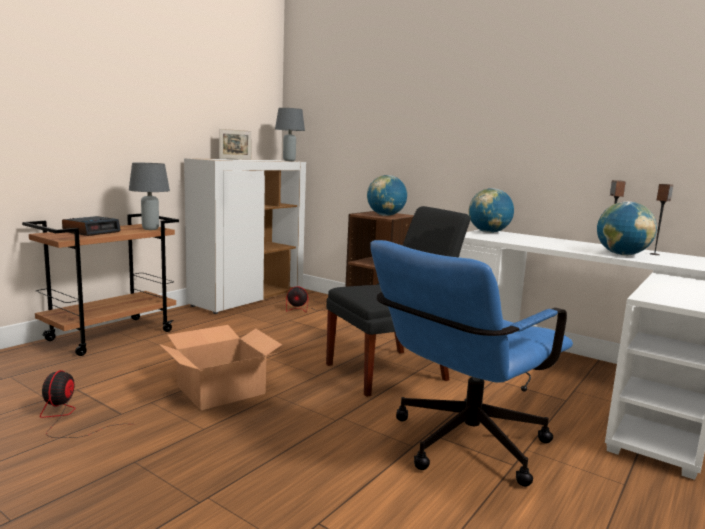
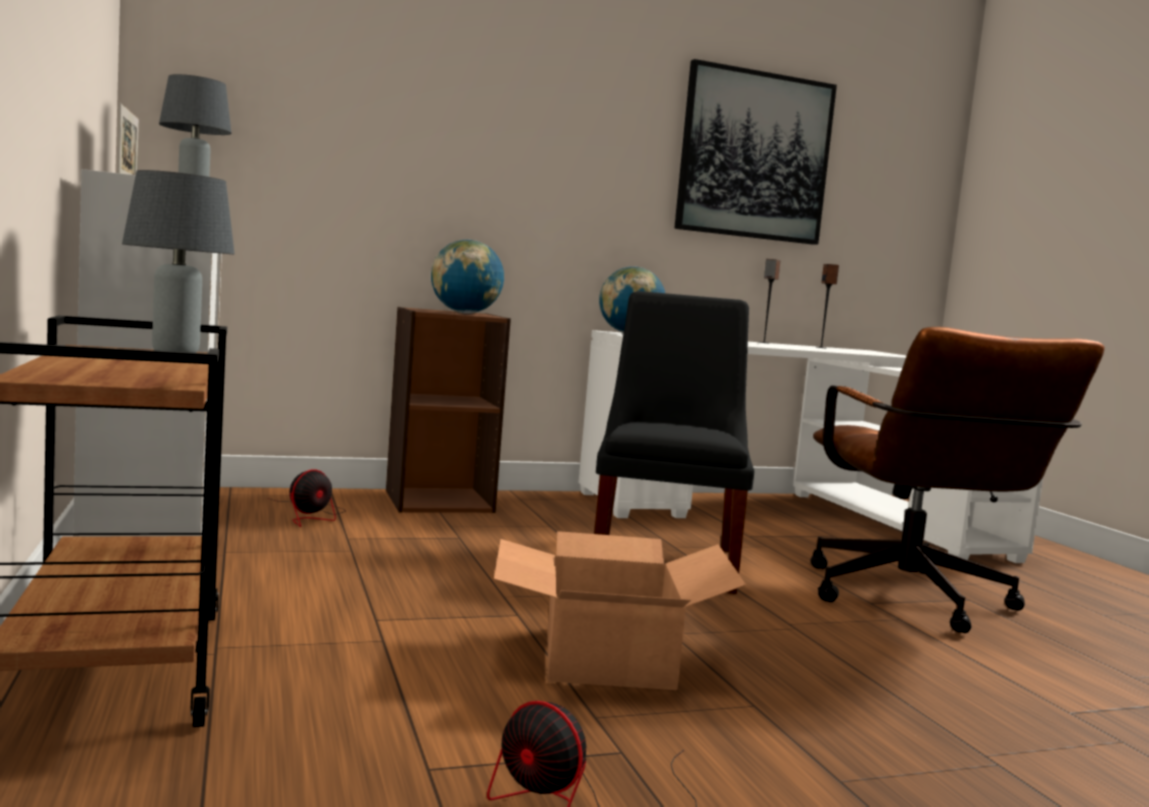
camera: 55 degrees left, 5 degrees down
alarm clock [62,216,121,236] -> none
blue office chair [370,240,573,487] -> brown office chair [811,327,1105,633]
globe [597,201,657,256] -> none
none -> picture [674,59,837,245]

